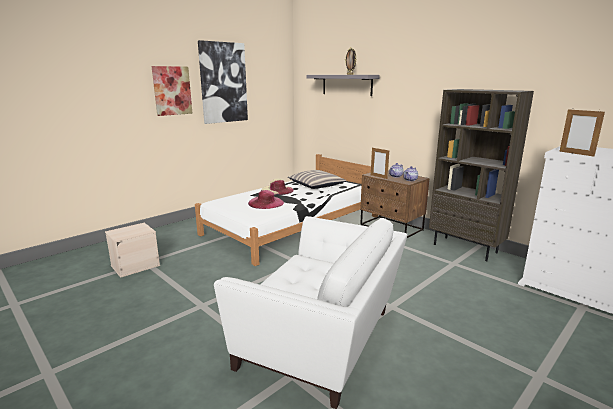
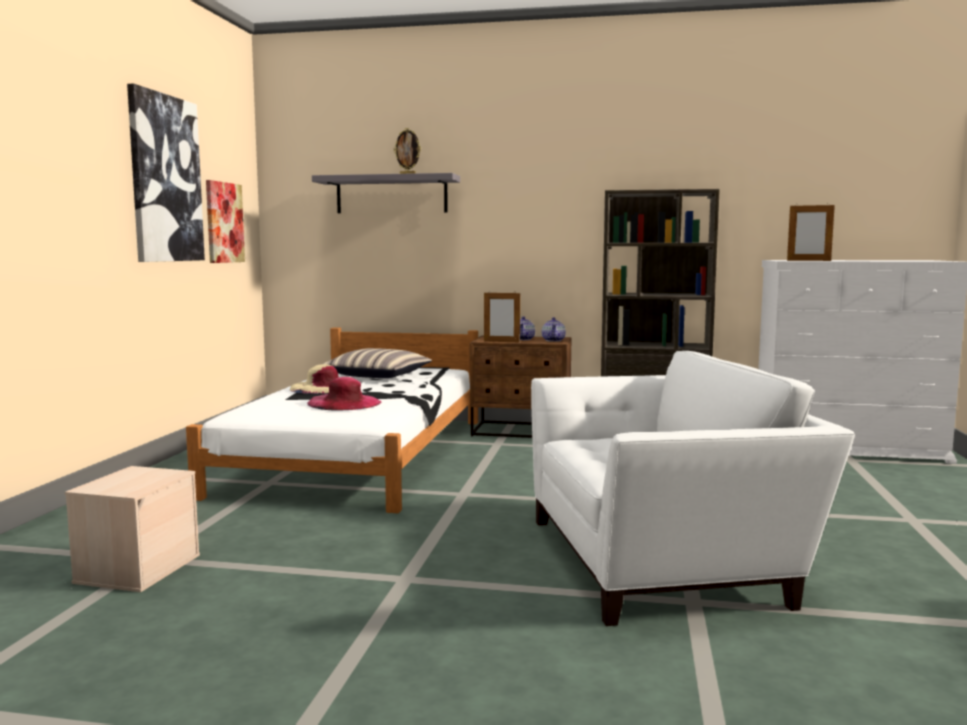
camera: 35 degrees left, 10 degrees down
picture [151,66,192,116] -> picture moved to [206,180,245,263]

